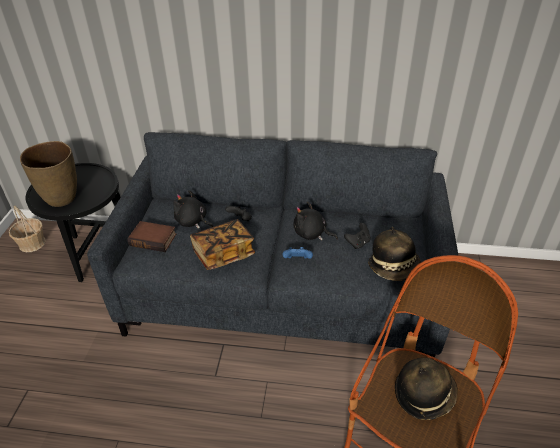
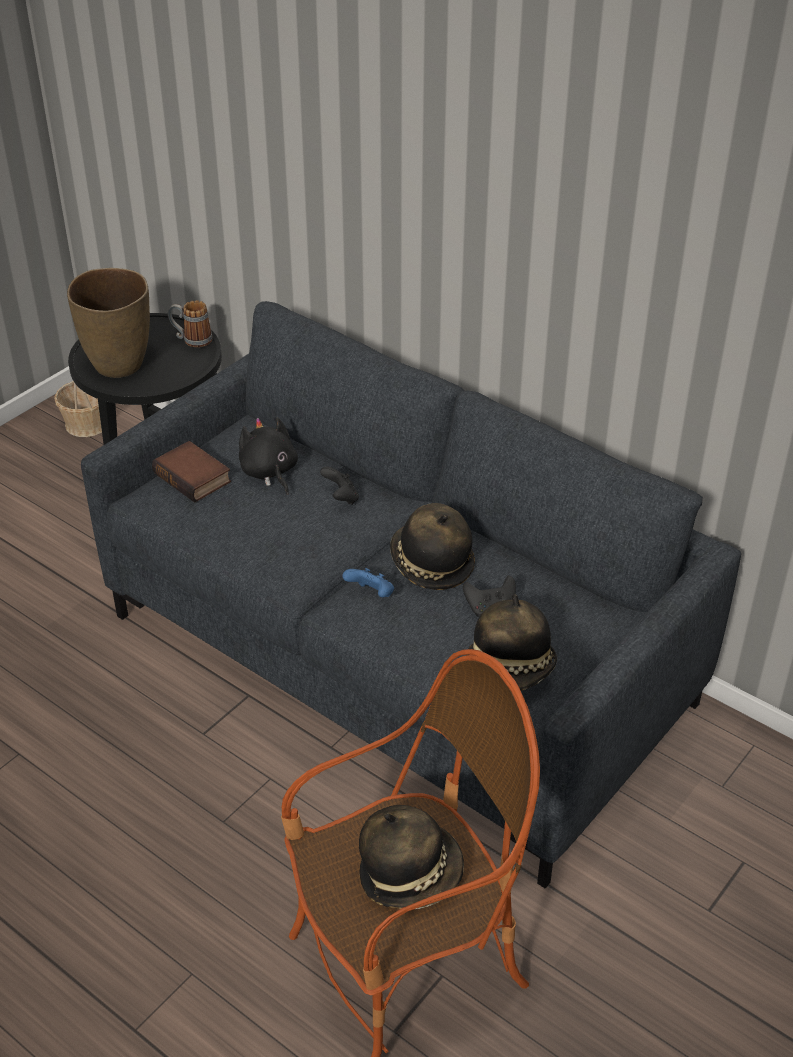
camera: 30 degrees right, 0 degrees up
book [190,219,255,270] -> none
black plush toy [293,202,338,241] -> hat [390,503,475,590]
none -> mug [168,300,213,348]

